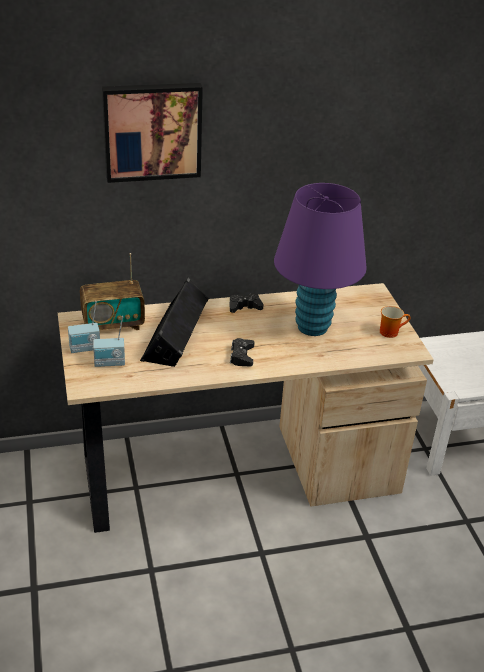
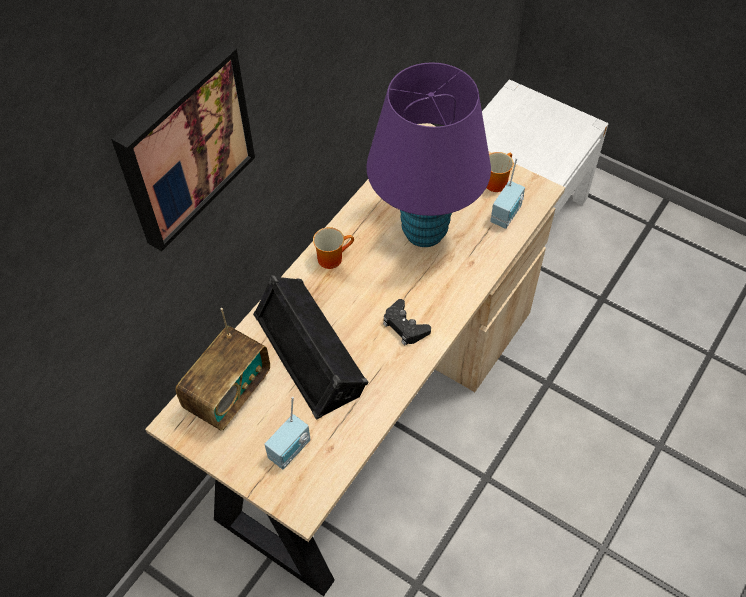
camera: 40 degrees left, 20 degrees up
radio [68,301,100,353] -> radio moved to [490,158,525,229]
black game controller [229,293,263,313] -> mug [313,227,354,269]

